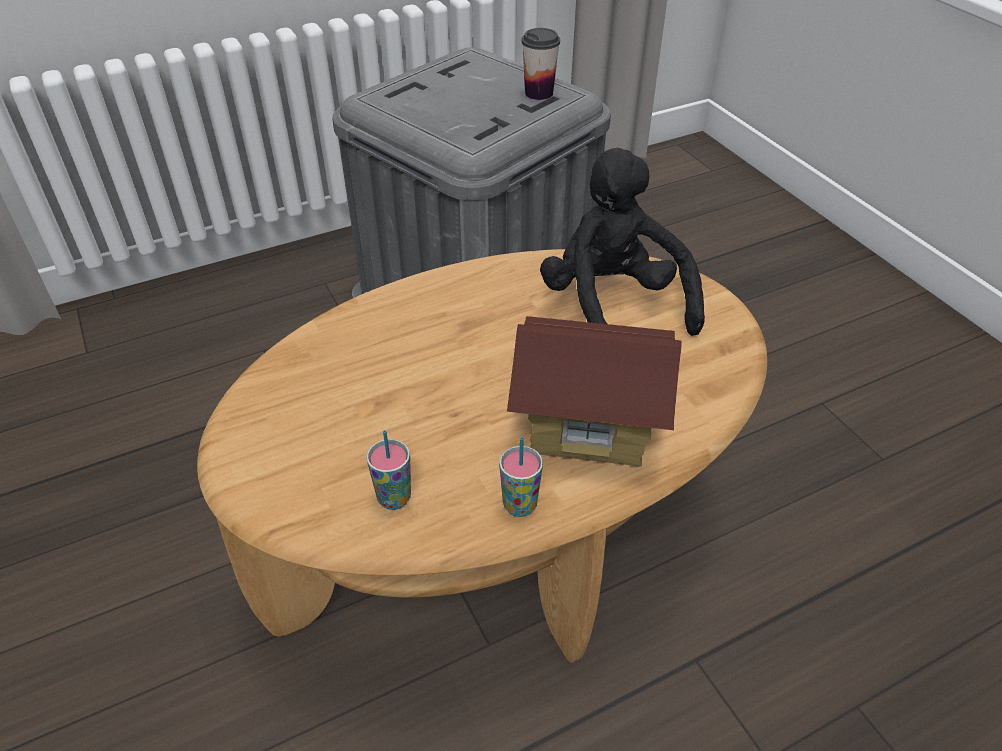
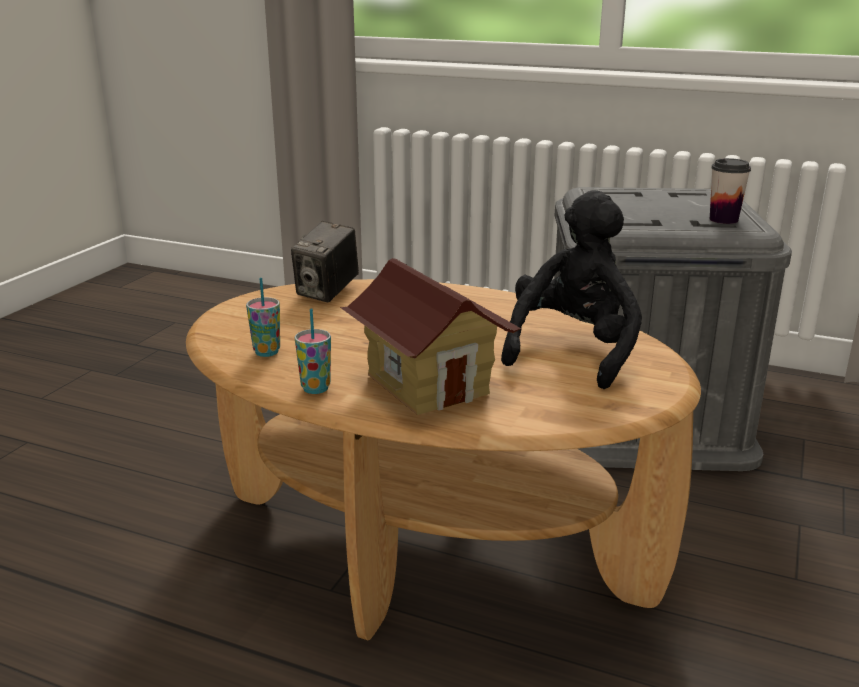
camera: 50 degrees right, 20 degrees down
none -> camera [291,221,359,302]

